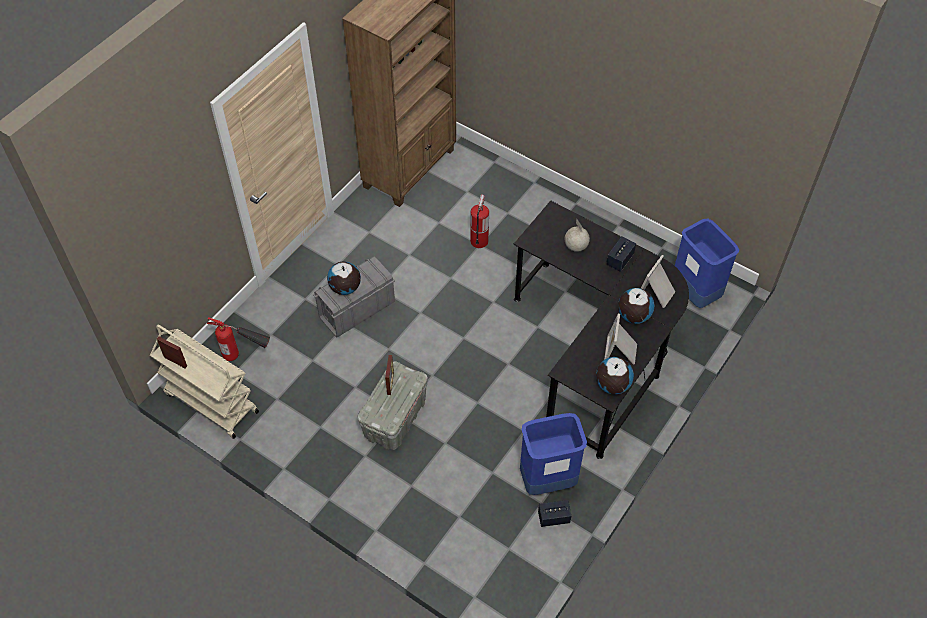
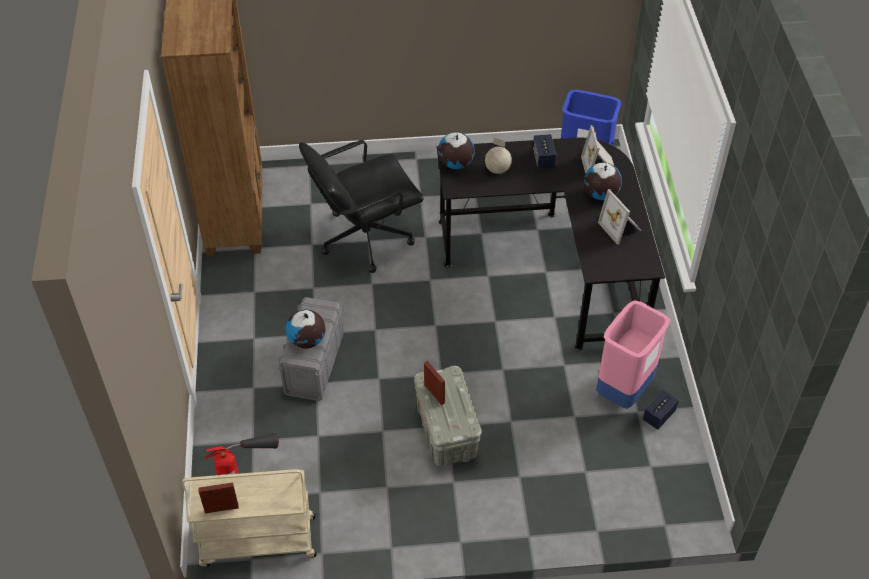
camera: 40 degrees left, 5 degrees down
fire extinguisher [470,195,489,248] -> black office chair [299,140,424,273]
blue trash can [520,413,587,495] -> pink trash can [596,300,670,409]
globe [596,357,634,394] -> globe moved to [438,132,475,169]

